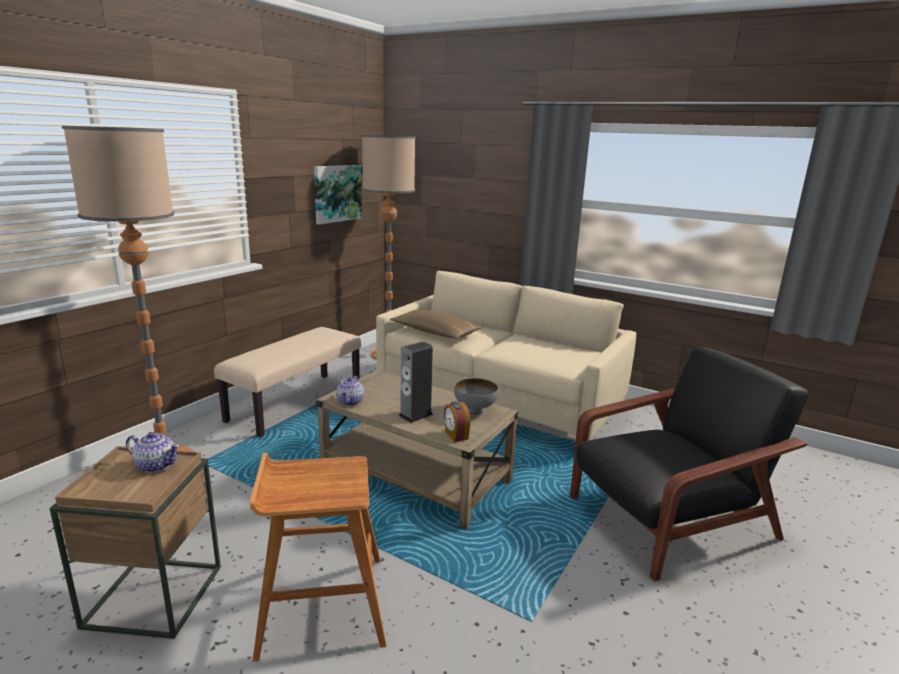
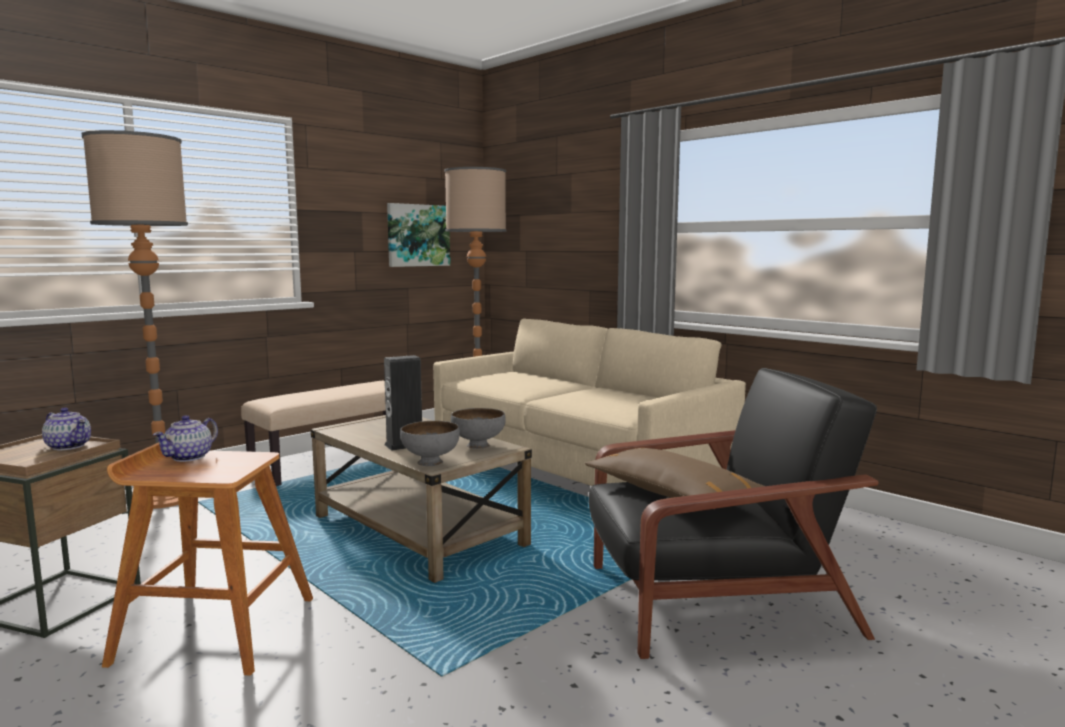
camera: 15 degrees right, 10 degrees down
teapot [336,376,364,406] -> teapot moved to [153,415,218,462]
brown pillow [390,309,482,339] -> brown pillow moved to [585,448,764,498]
alarm clock [444,401,471,442] -> grey bowl [400,421,460,466]

